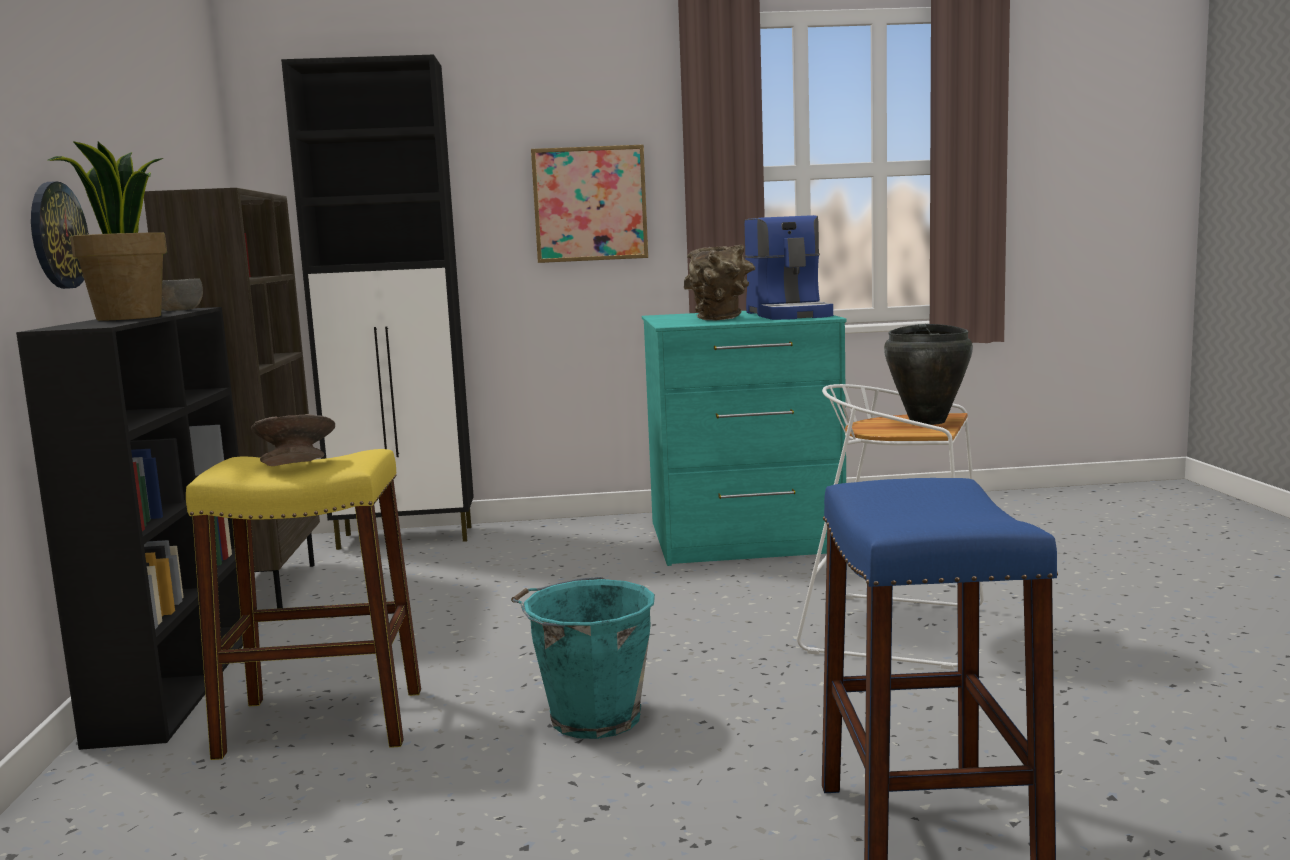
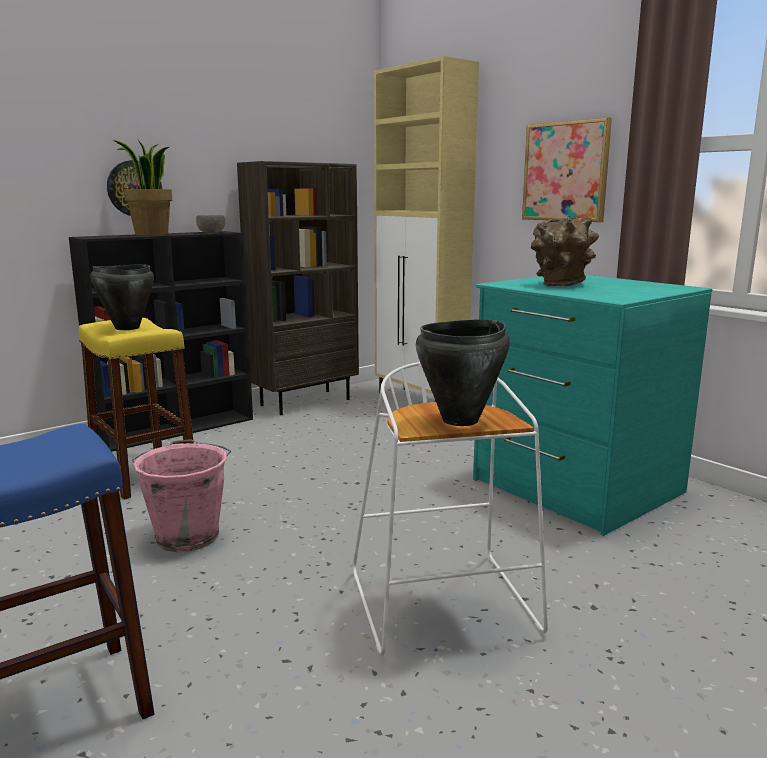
camera: 55 degrees right, 5 degrees up
grey bowl [251,414,335,466] -> black cooking pot [90,264,154,330]
black cabinet [281,55,474,550] -> beige cabinet [374,56,479,402]
turquoise bucket [511,577,655,739] -> pink bucket [132,439,231,552]
coffee machine [744,215,833,320] -> none

